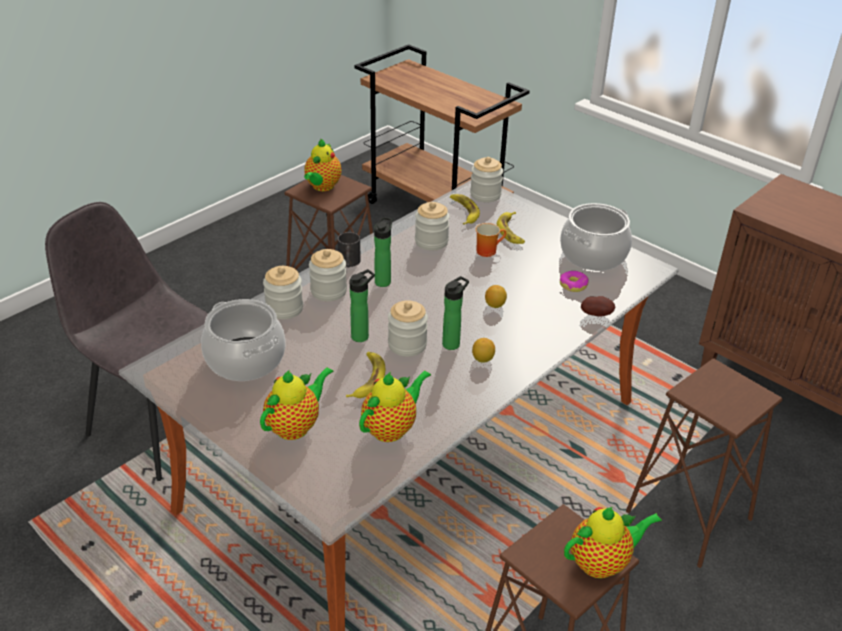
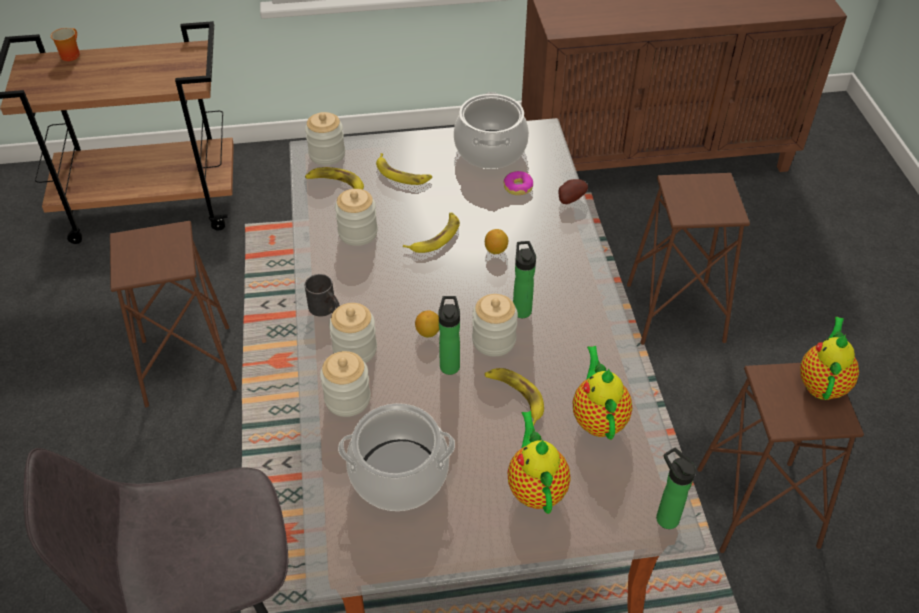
camera: 50 degrees left, 10 degrees up
teapot [304,139,342,191] -> none
bottle [374,217,392,287] -> bottle moved to [656,448,696,529]
lemon [472,338,495,363] -> lemon moved to [415,310,439,338]
mug [476,223,506,257] -> mug moved to [51,28,80,61]
none -> banana [403,212,460,253]

